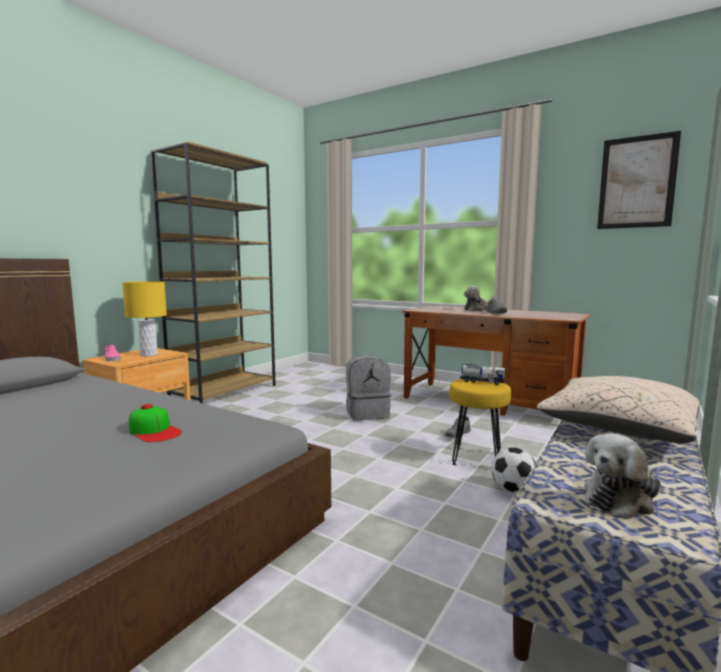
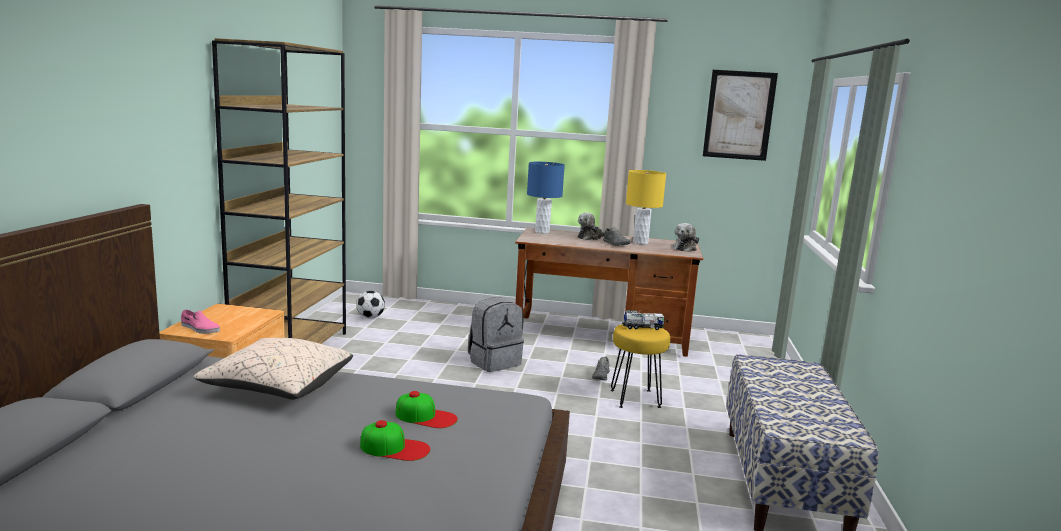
camera: 25 degrees left, 5 degrees up
yellow table lamp [122,281,167,356] -> yellow table lamp moved to [626,170,666,244]
football [492,448,536,493] -> football moved to [357,291,385,318]
beige pillow [537,376,701,444] -> beige pillow moved to [193,338,353,400]
plush toy [584,433,661,519] -> plush toy moved to [672,223,699,252]
none -> cap [360,420,430,461]
none -> blue table lamp [527,162,565,234]

